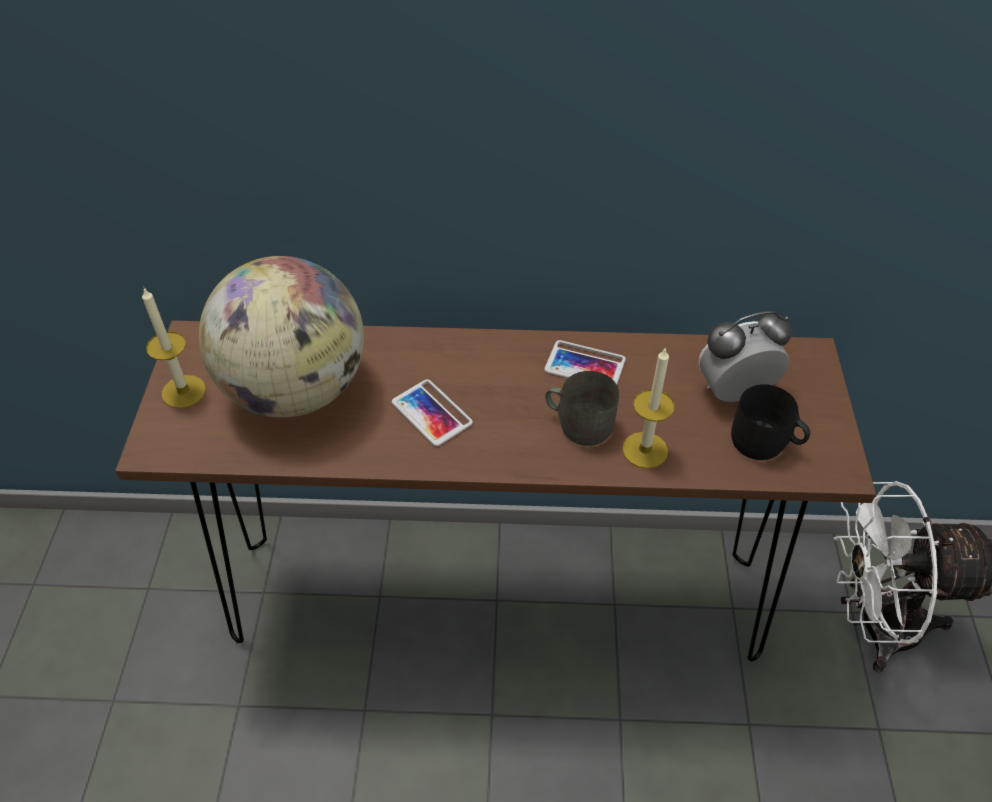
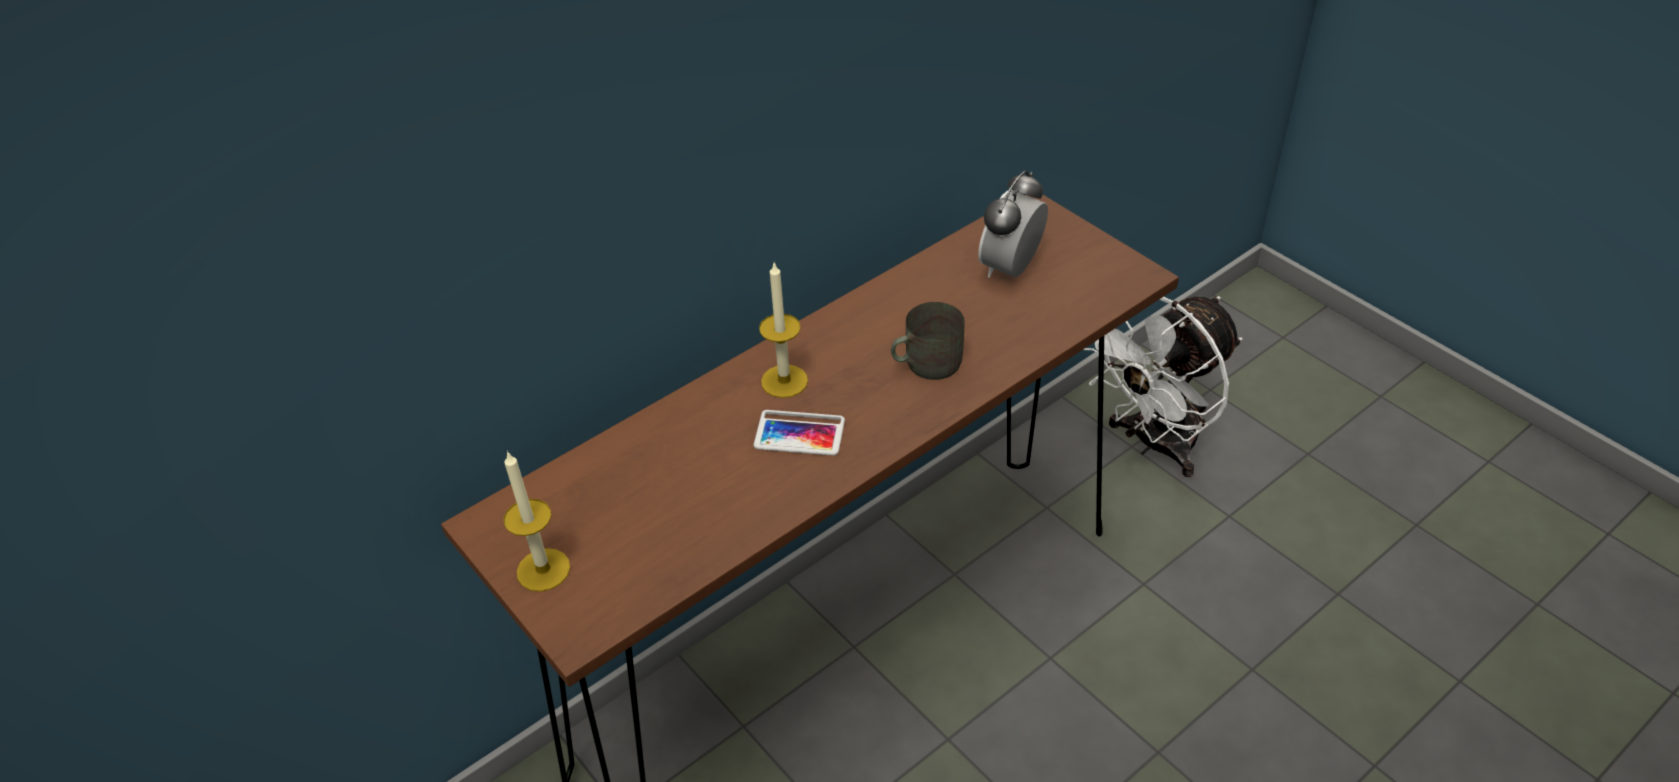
camera: 40 degrees left, 5 degrees down
globe [199,256,364,418] -> none
phone [544,340,626,384] -> none
candle [622,347,675,469] -> candle moved to [759,263,808,398]
black mug [731,384,810,460] -> none

